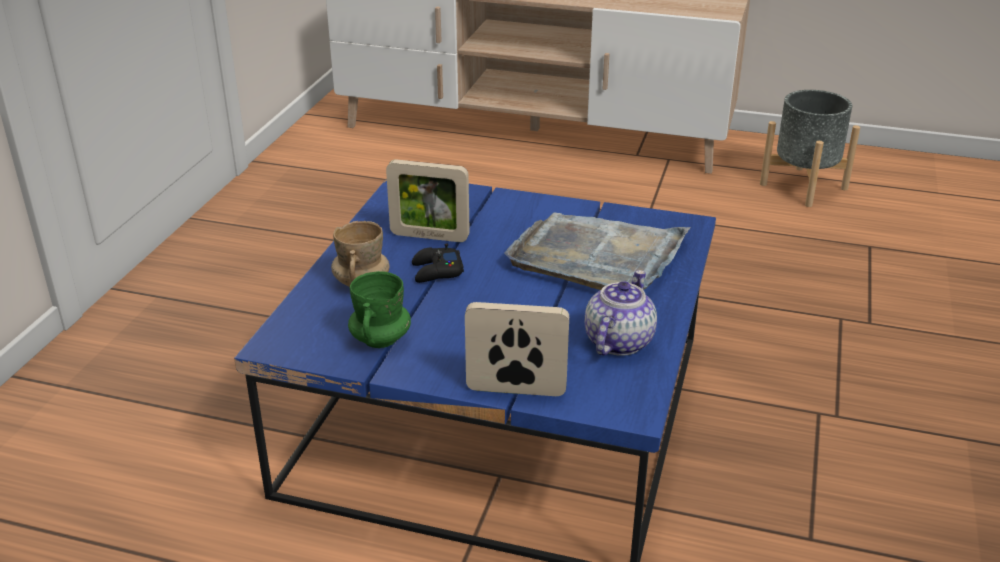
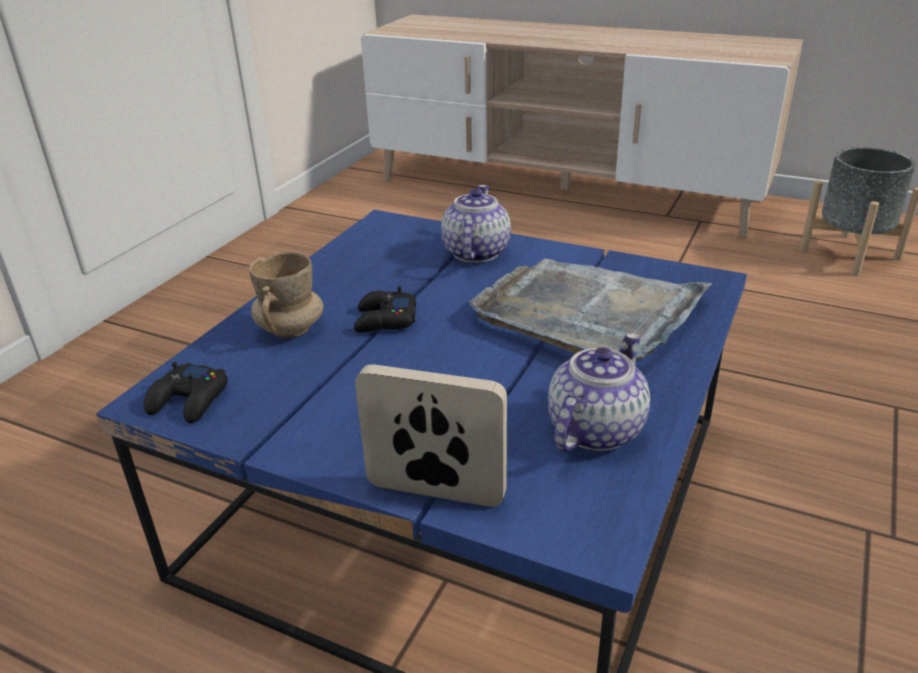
camera: 10 degrees right, 0 degrees up
green mug [348,271,411,348] -> none
picture frame [386,160,470,242] -> none
none -> black game controller [144,362,228,423]
none -> teapot [441,185,511,263]

